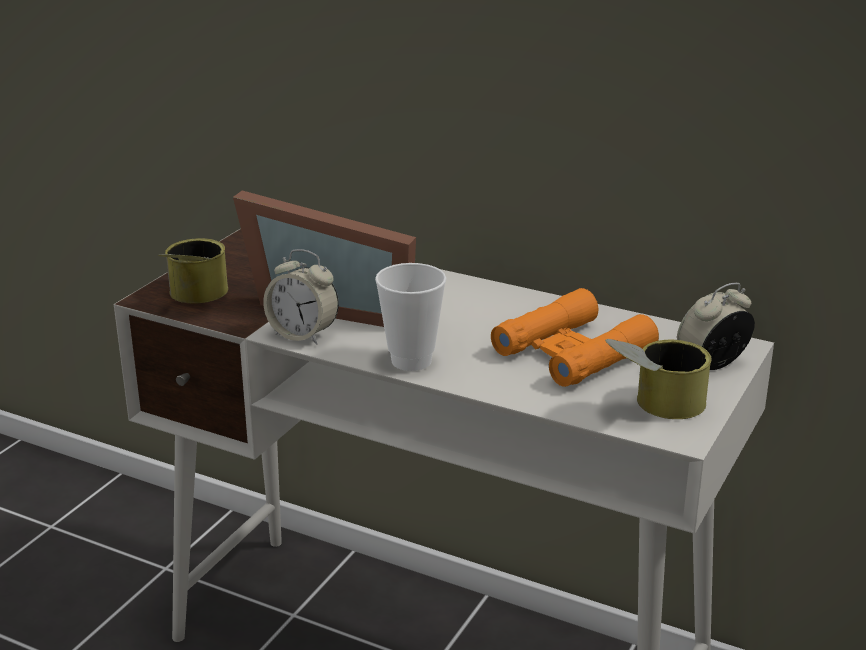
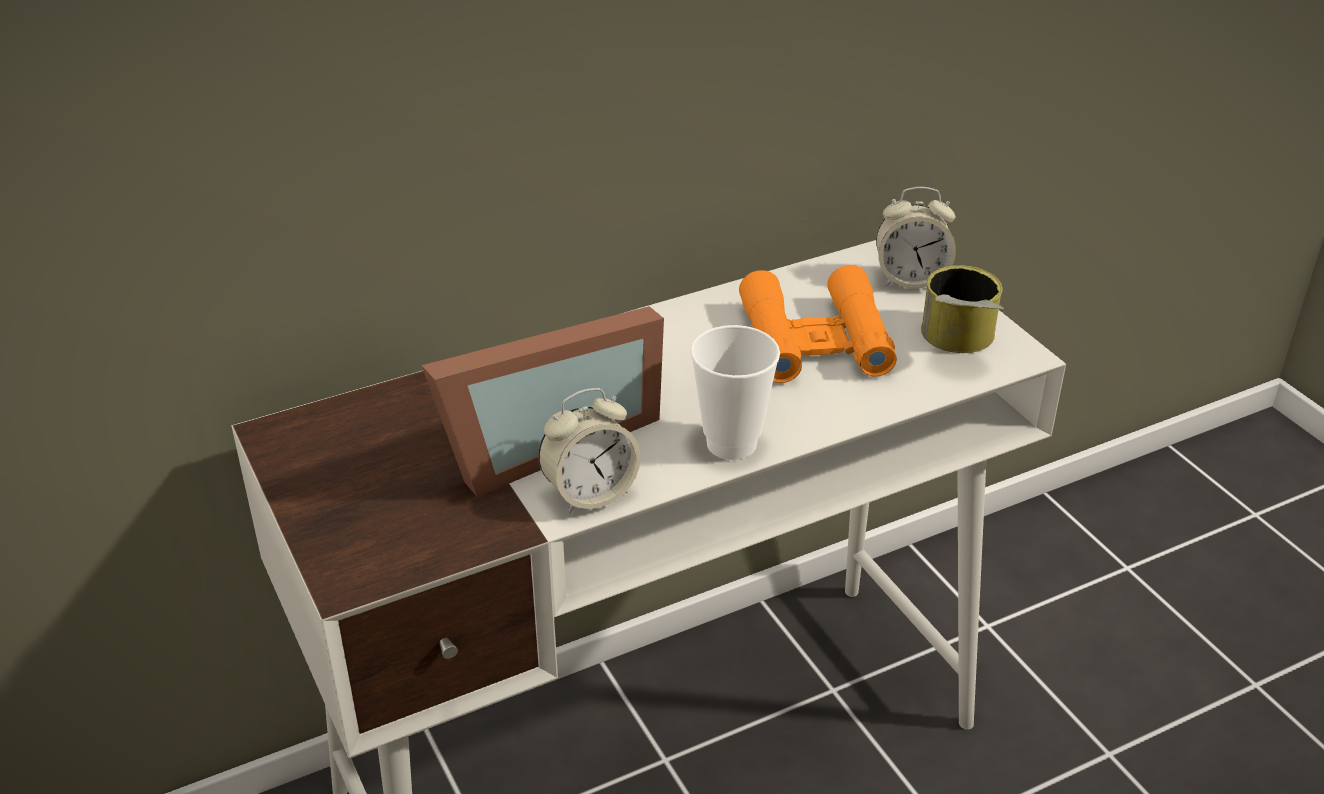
camera: 55 degrees left, 10 degrees up
can [157,238,228,304] -> none
alarm clock [677,283,755,370] -> alarm clock turned 90 degrees counterclockwise [876,187,956,289]

